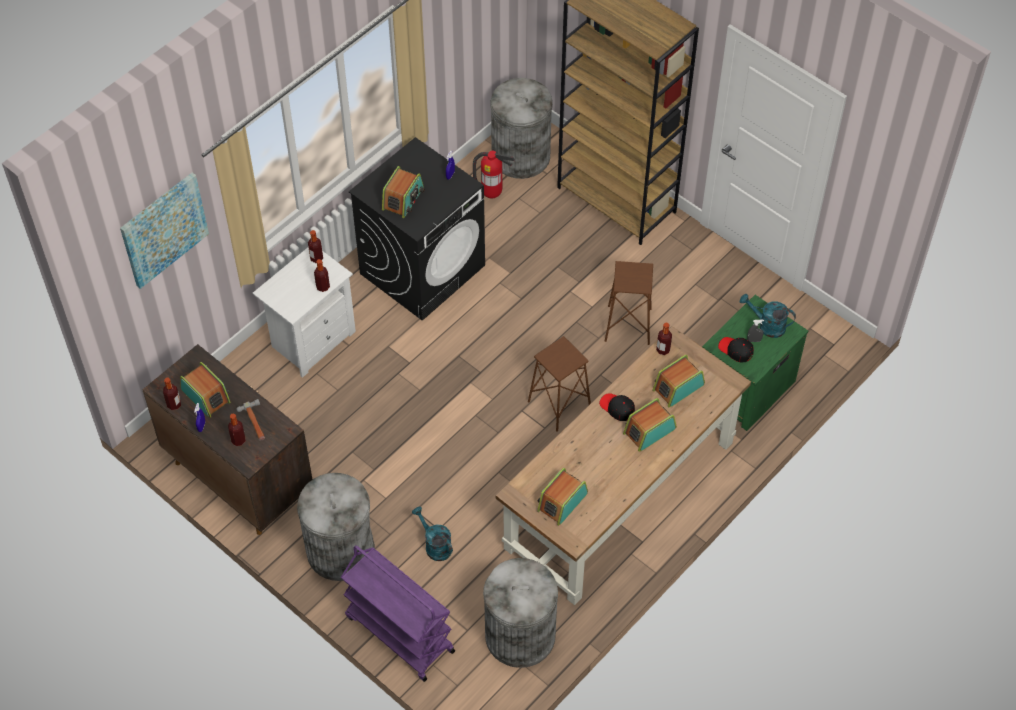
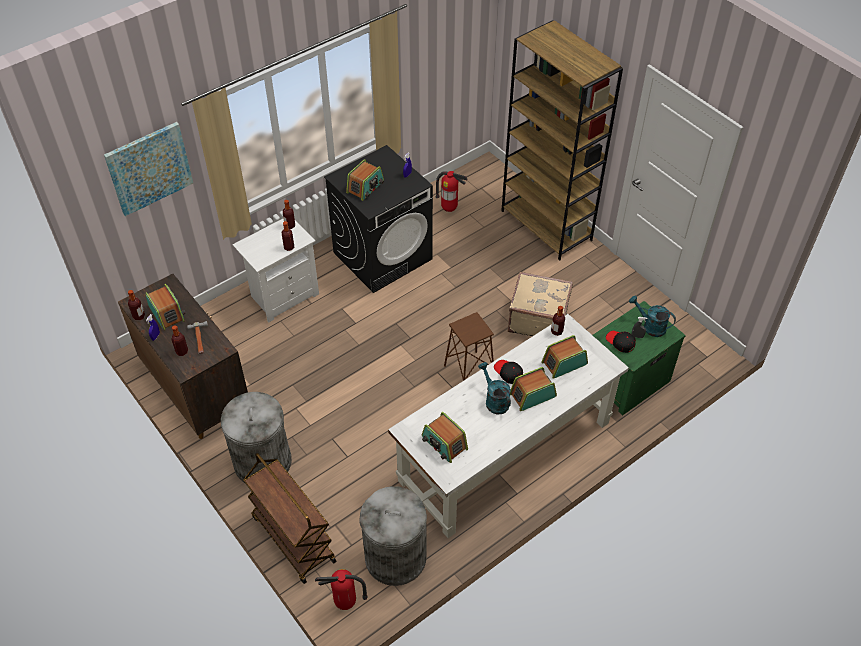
camera: 10 degrees right, 5 degrees down
purple cart [341,545,455,682] -> brown cart [243,453,336,584]
turquoise watering can [412,506,453,561] -> turquoise watering can moved to [478,362,511,415]
grey trash can [491,78,553,179] -> none
brown desk [496,326,751,605] -> white desk [388,314,629,538]
radio [537,468,588,526] -> radio turned 90 degrees counterclockwise [422,412,468,463]
brown stool [605,261,653,345] -> beige suitcase [508,272,573,336]
none -> fire extinguisher [315,569,368,610]

